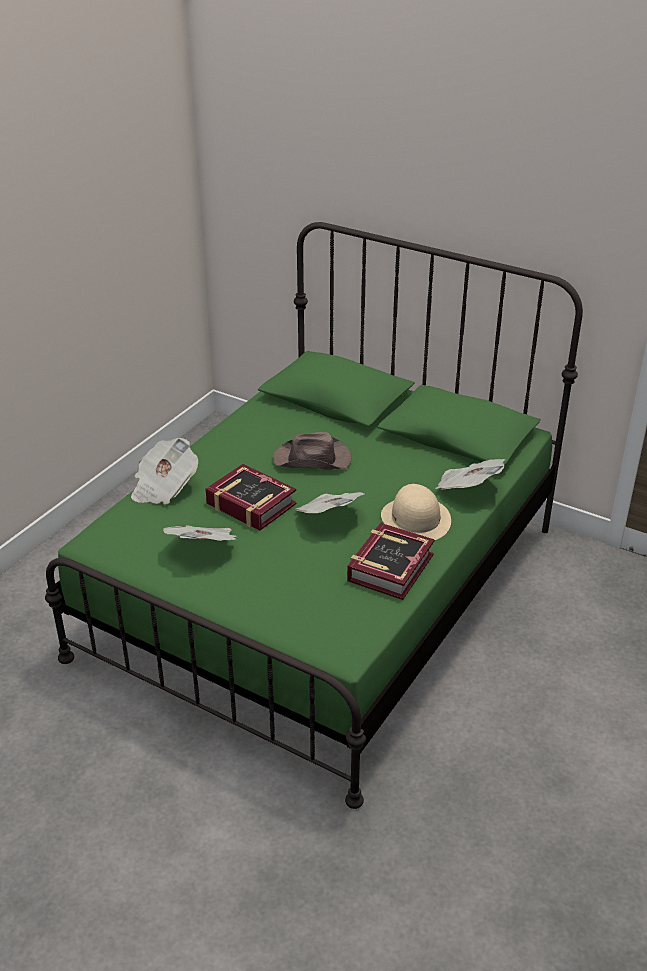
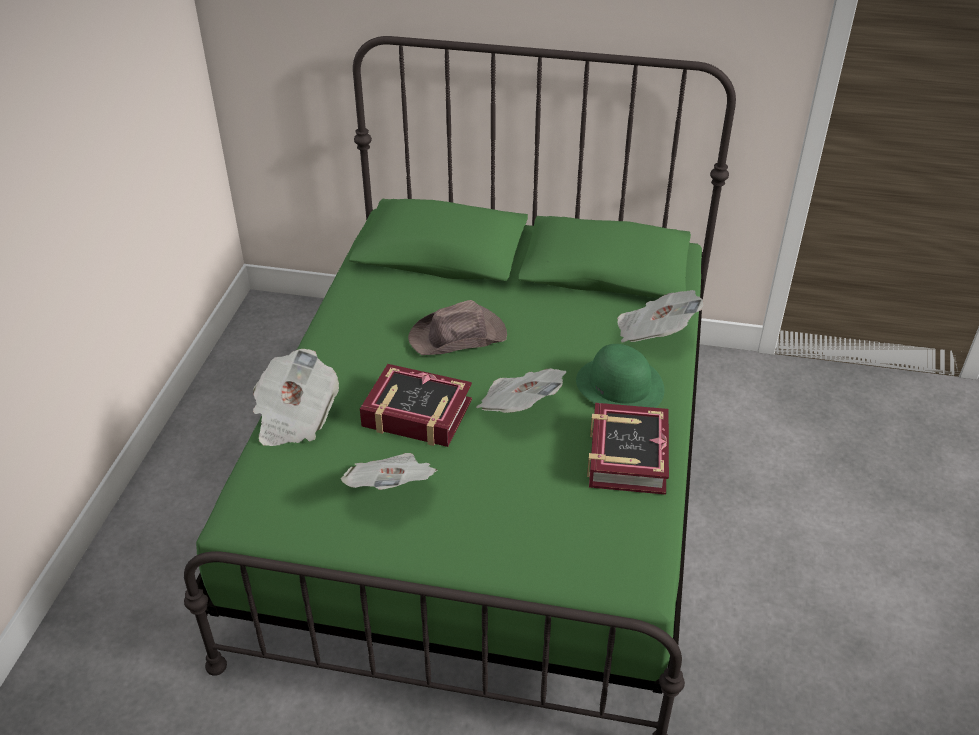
camera: 20 degrees left, 5 degrees up
beige hat [381,484,451,540] -> green hat [576,344,664,408]

